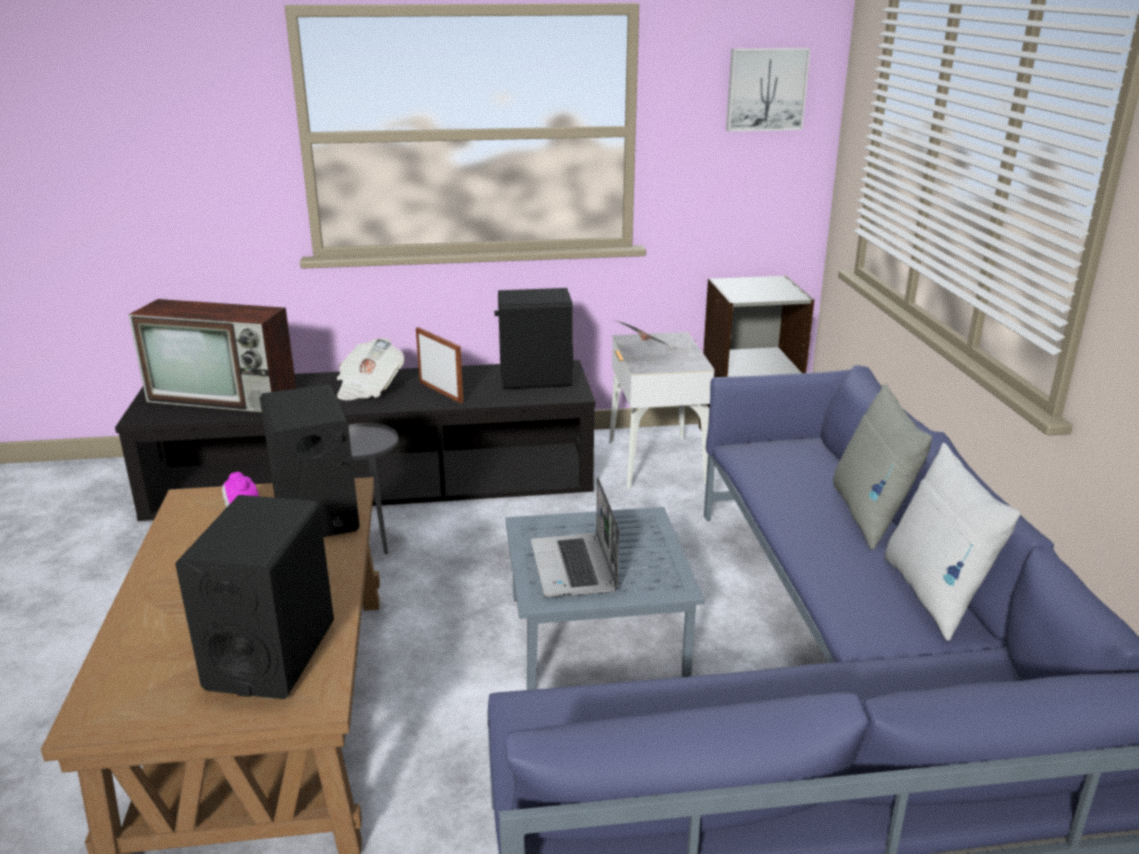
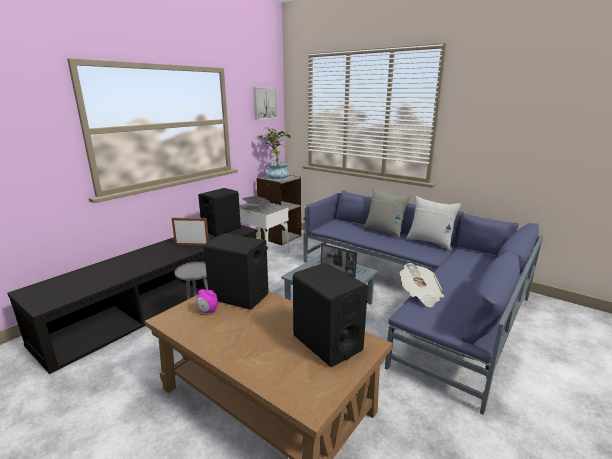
camera: 45 degrees left, 5 degrees down
television [129,299,296,412] -> none
newspaper [336,338,404,400] -> newspaper moved to [400,263,444,308]
none -> potted plant [254,127,292,180]

